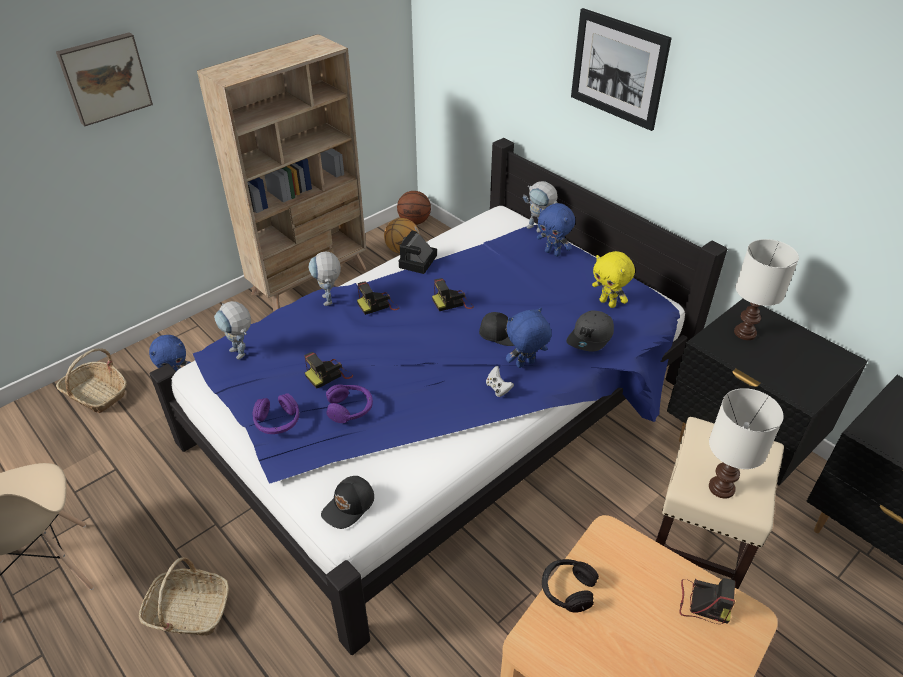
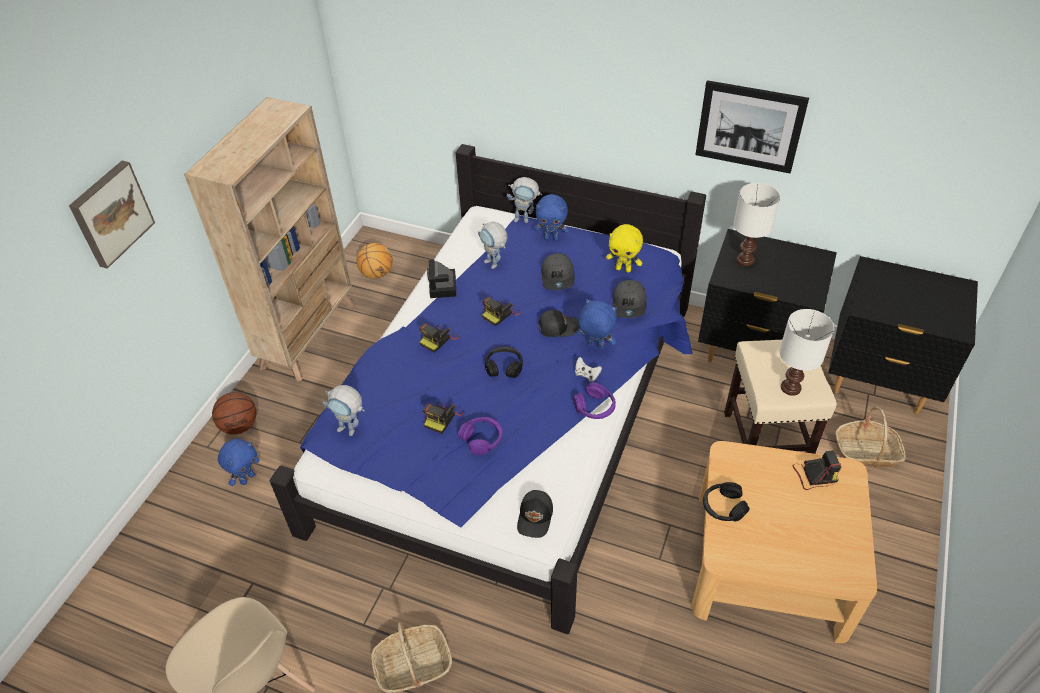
camera: 25 degrees left, 5 degrees up
basket [56,348,127,413] -> basket moved to [836,406,906,467]
purple headphones [253,393,299,434] -> purple headphones moved to [573,382,616,419]
toy robot [309,252,341,306] -> toy robot moved to [478,222,507,269]
basketball [397,191,431,225] -> basketball moved to [212,392,257,435]
blue plush toy [506,308,552,368] -> blue plush toy turned 75 degrees clockwise [577,299,617,350]
picture [571,8,672,131] -> picture moved to [695,80,809,173]
none -> black headphones [485,346,523,378]
none -> grey cap [541,253,575,290]

